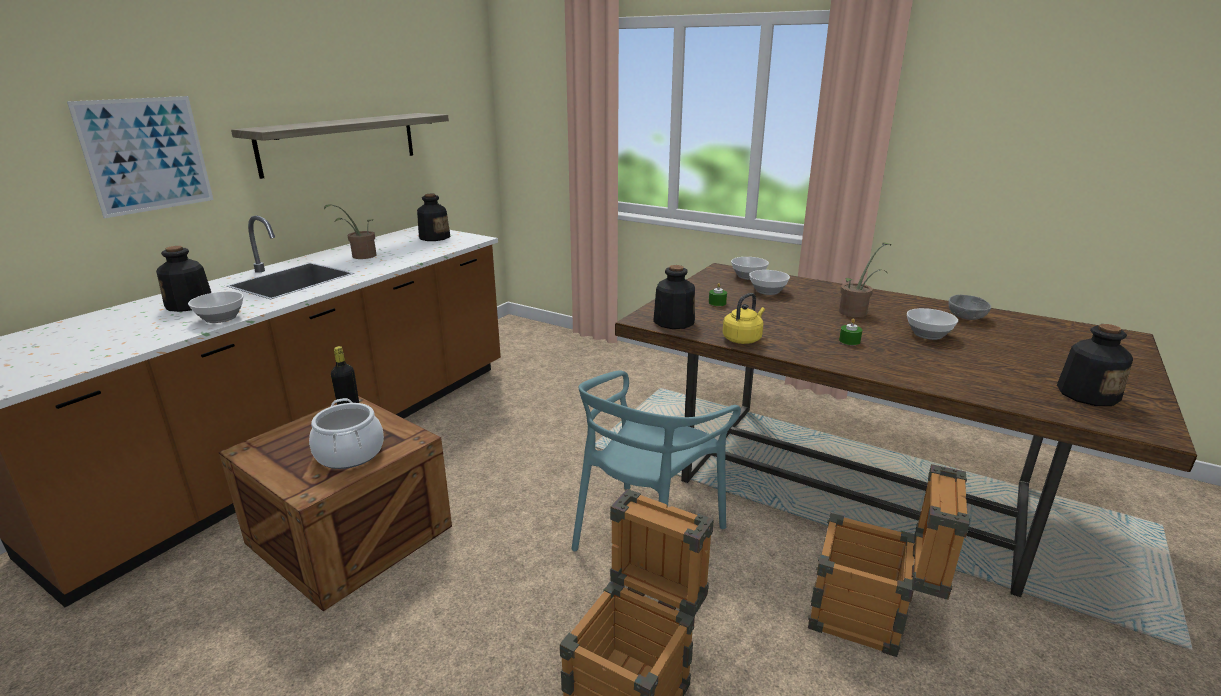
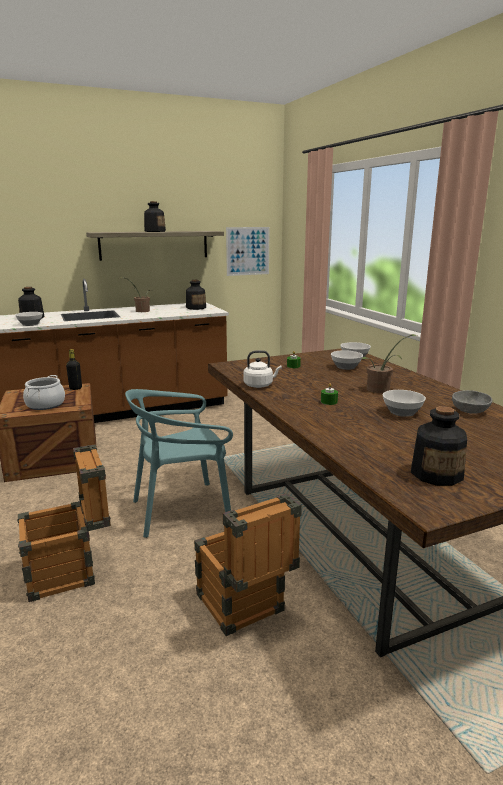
camera: 35 degrees right, 5 degrees down
picture [67,96,214,218] -> picture moved to [226,227,270,276]
bottle [653,265,695,329] -> bottle moved to [144,201,166,232]
yellow kettle [722,293,765,344] -> white kettle [243,350,282,388]

